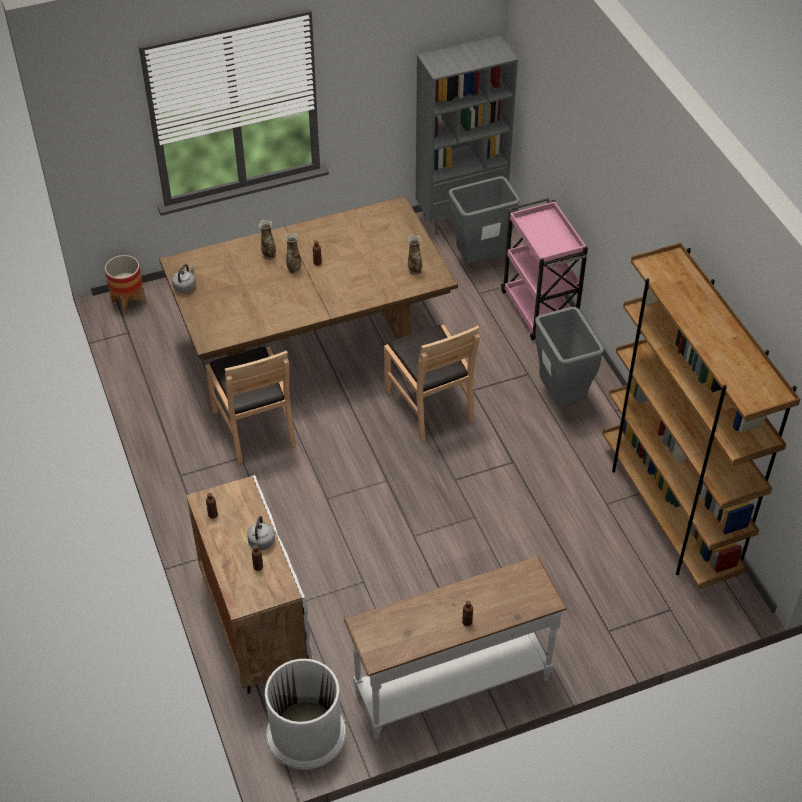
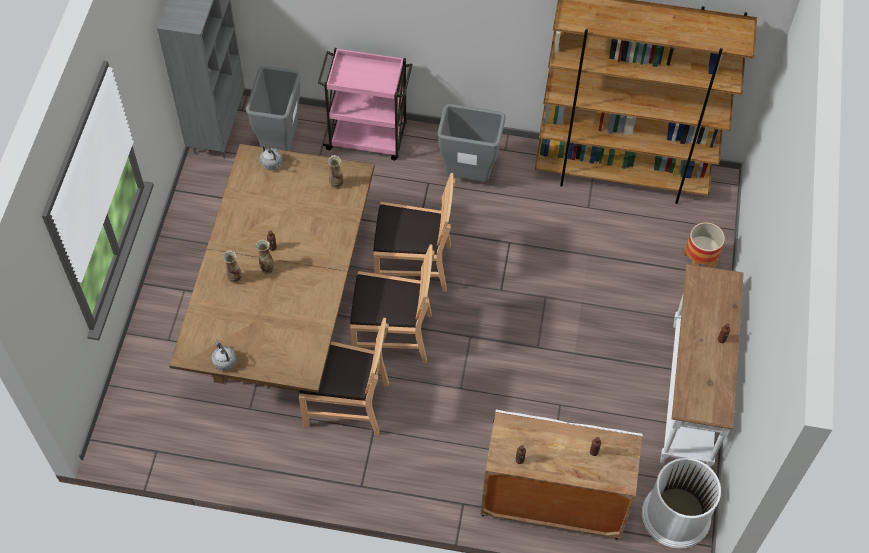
camera: 60 degrees left, 10 degrees up
planter [105,255,146,315] -> planter moved to [683,222,725,268]
grey kettle [247,516,275,550] -> grey kettle moved to [260,145,282,170]
none -> brown chair [350,244,435,363]

